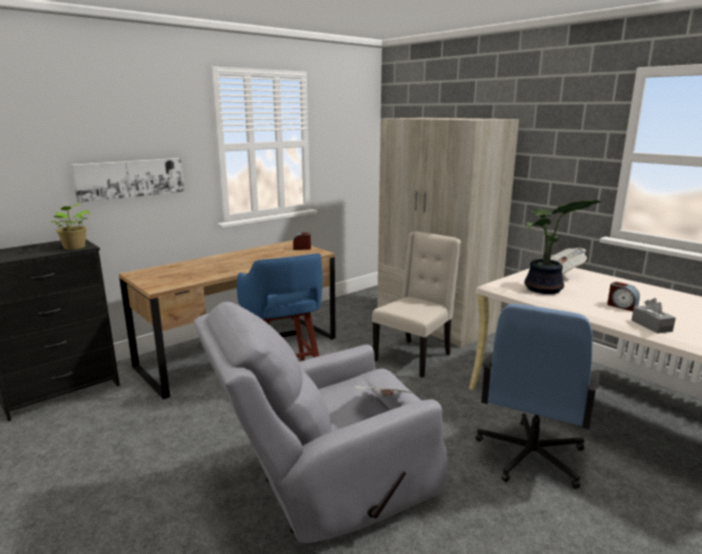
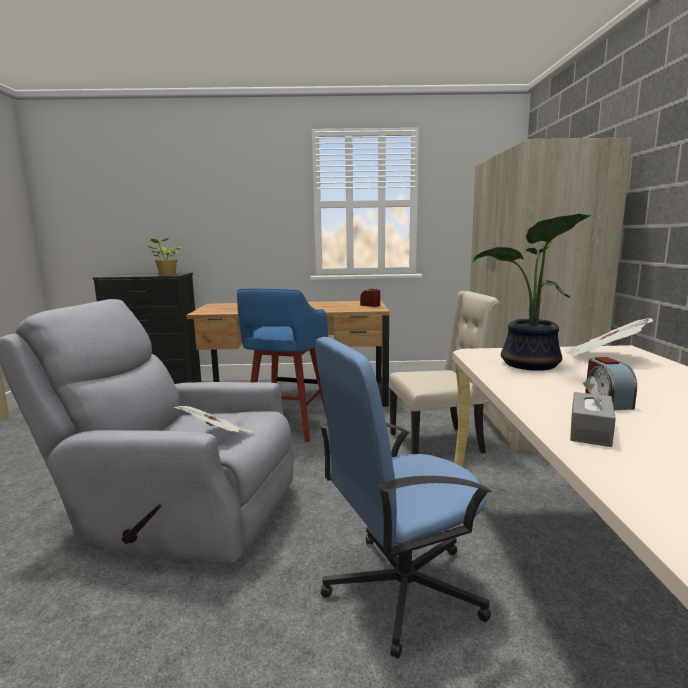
camera: 40 degrees right, 5 degrees down
picture [71,158,184,203] -> none

